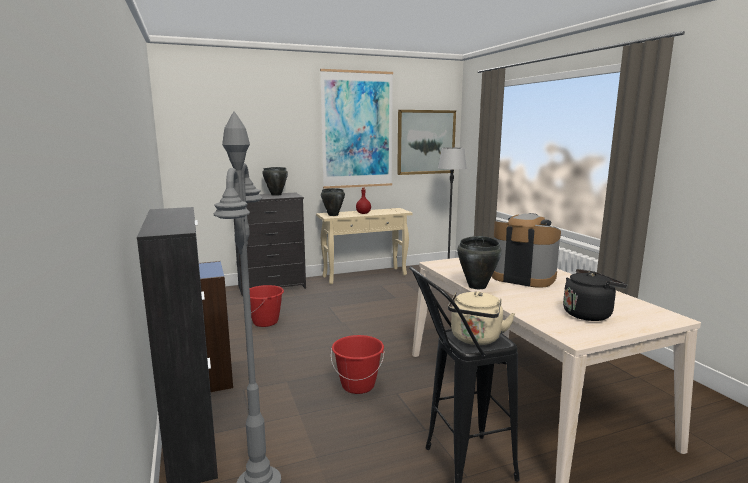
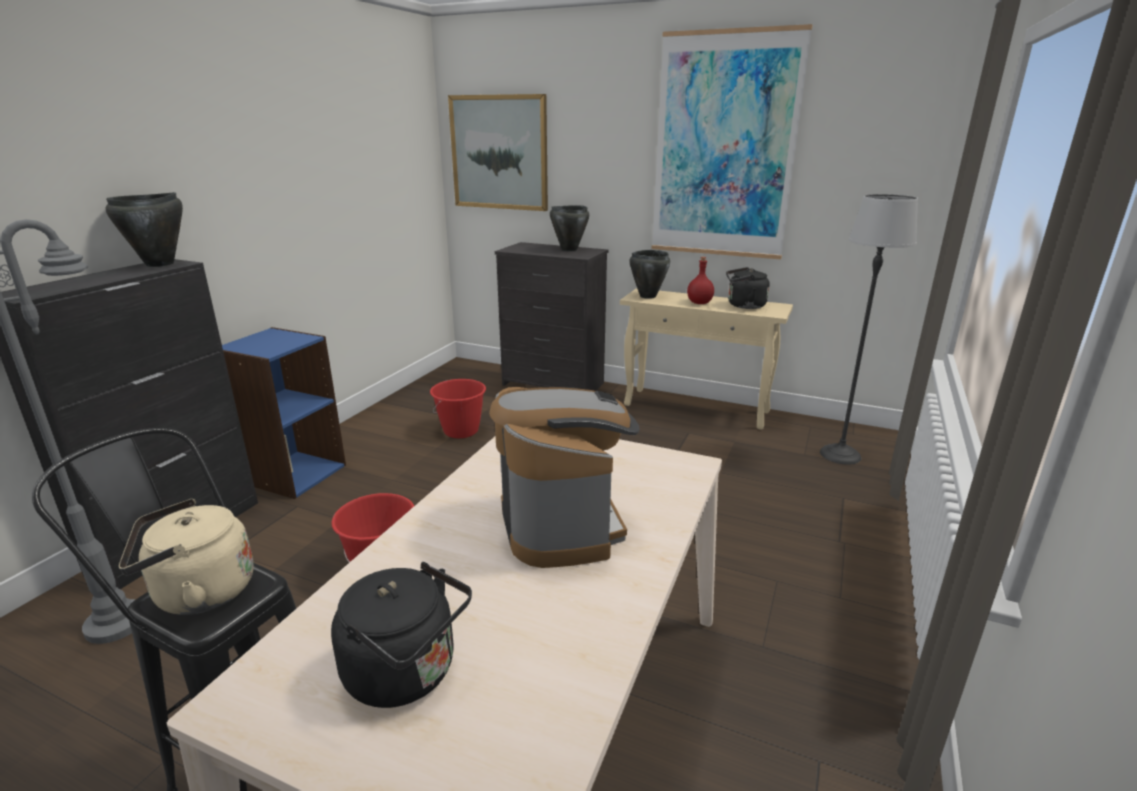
camera: 45 degrees right, 10 degrees up
picture [397,110,456,175] -> picture moved to [448,94,548,211]
black cooking pot [457,236,502,289] -> black cooking pot moved to [105,192,183,267]
none -> black kettle [726,267,770,309]

